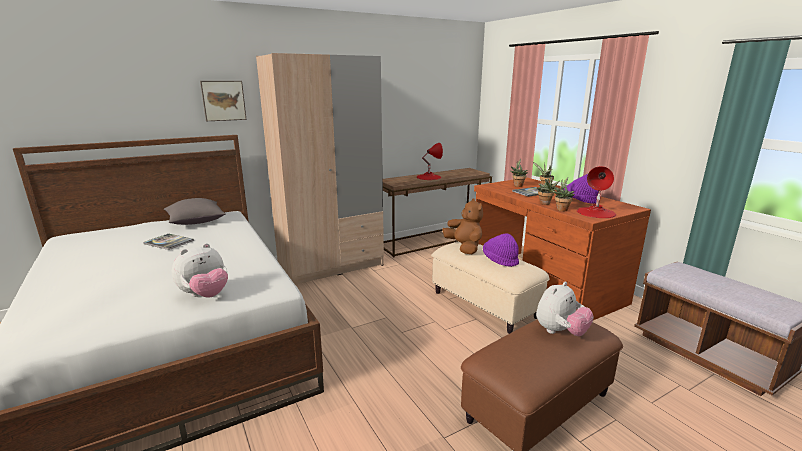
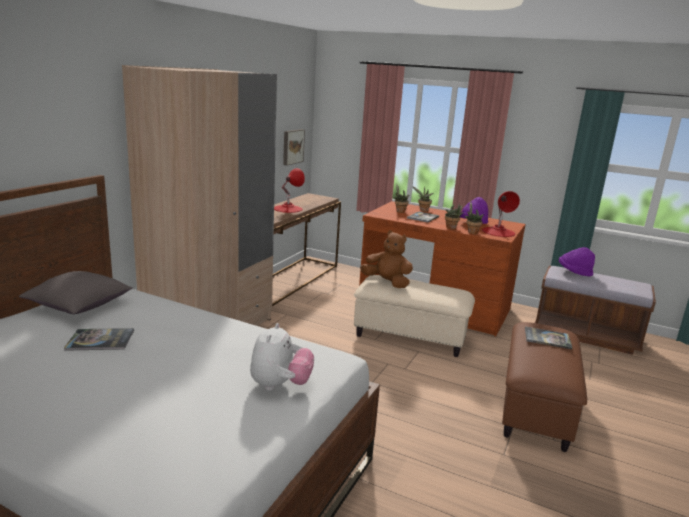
camera: 35 degrees left, 0 degrees up
picture [200,81,247,121] -> picture moved to [283,129,305,166]
purple hat [483,233,519,267] -> purple hat moved to [559,247,595,276]
plush toy [536,282,594,336] -> book [525,326,572,349]

